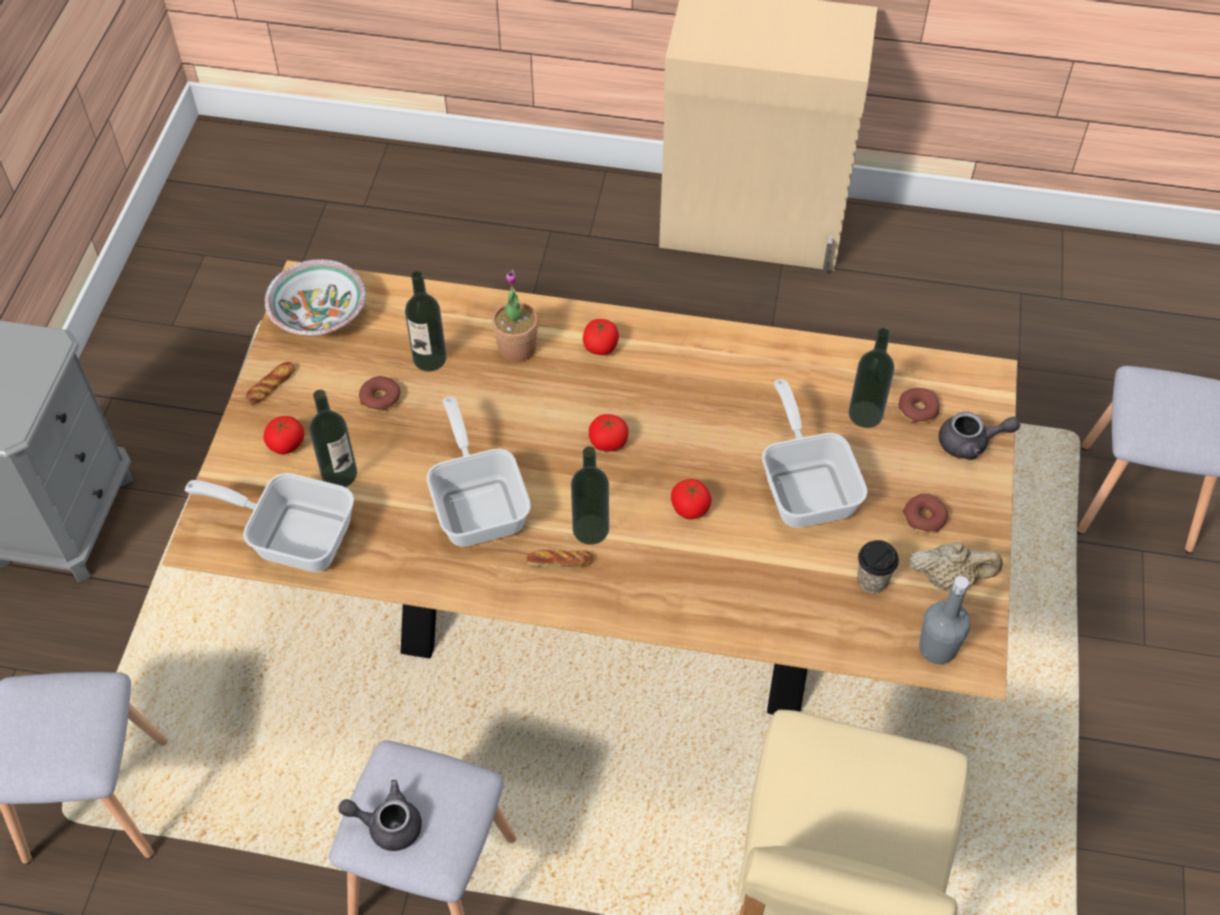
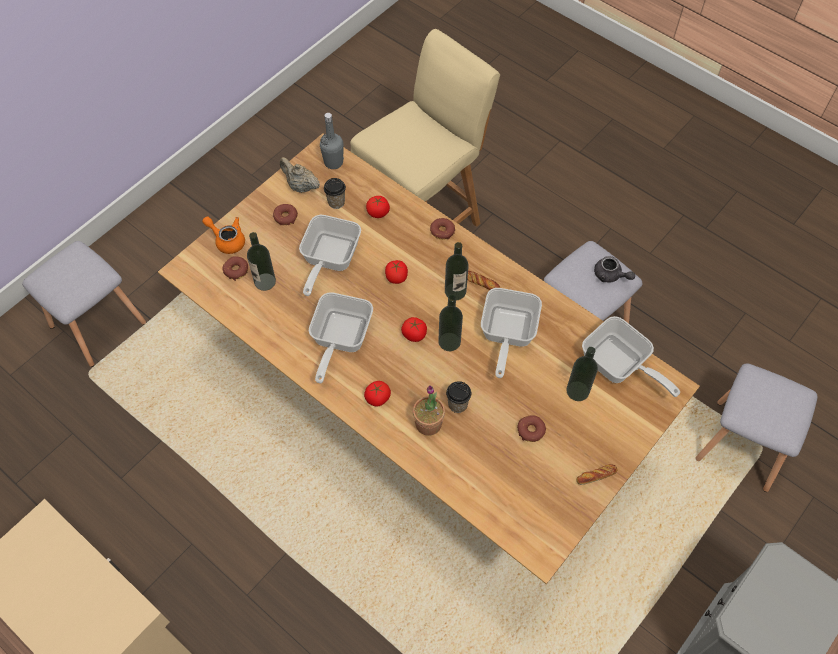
camera: 150 degrees left, 5 degrees up
tomato [263,416,304,454] -> tomato moved to [366,196,390,218]
bowl [265,259,366,336] -> none
bottle [405,271,447,371] -> bottle moved to [438,295,463,351]
grey teapot [939,411,1020,460] -> orange teapot [202,216,245,254]
none -> frying pan [309,292,373,384]
none -> donut [430,218,455,240]
none -> cup [446,381,471,413]

